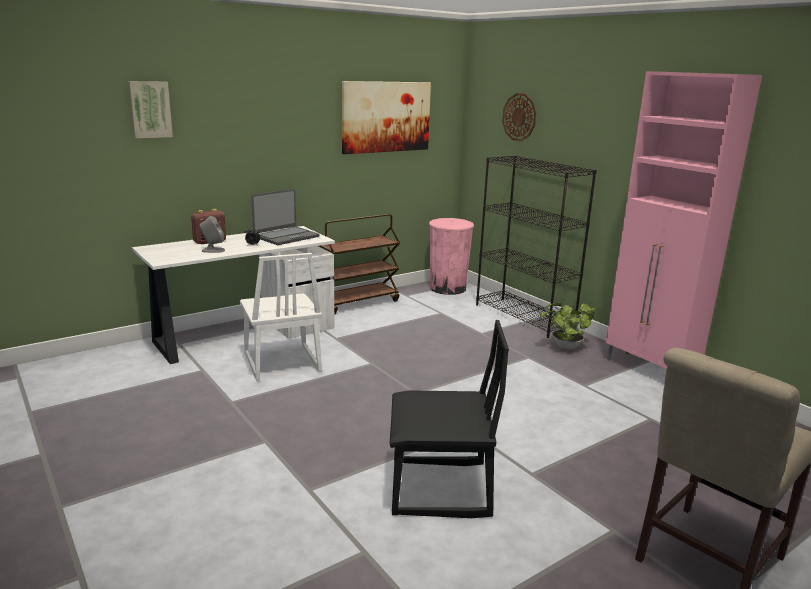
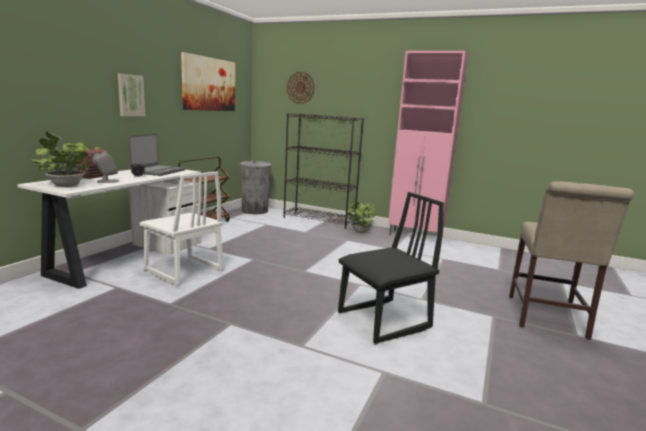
camera: 30 degrees left, 5 degrees down
picture [128,81,173,138] -> picture moved to [118,73,145,117]
pink trash can [429,218,474,295] -> grey trash can [240,161,272,214]
none -> potted plant [32,131,92,187]

